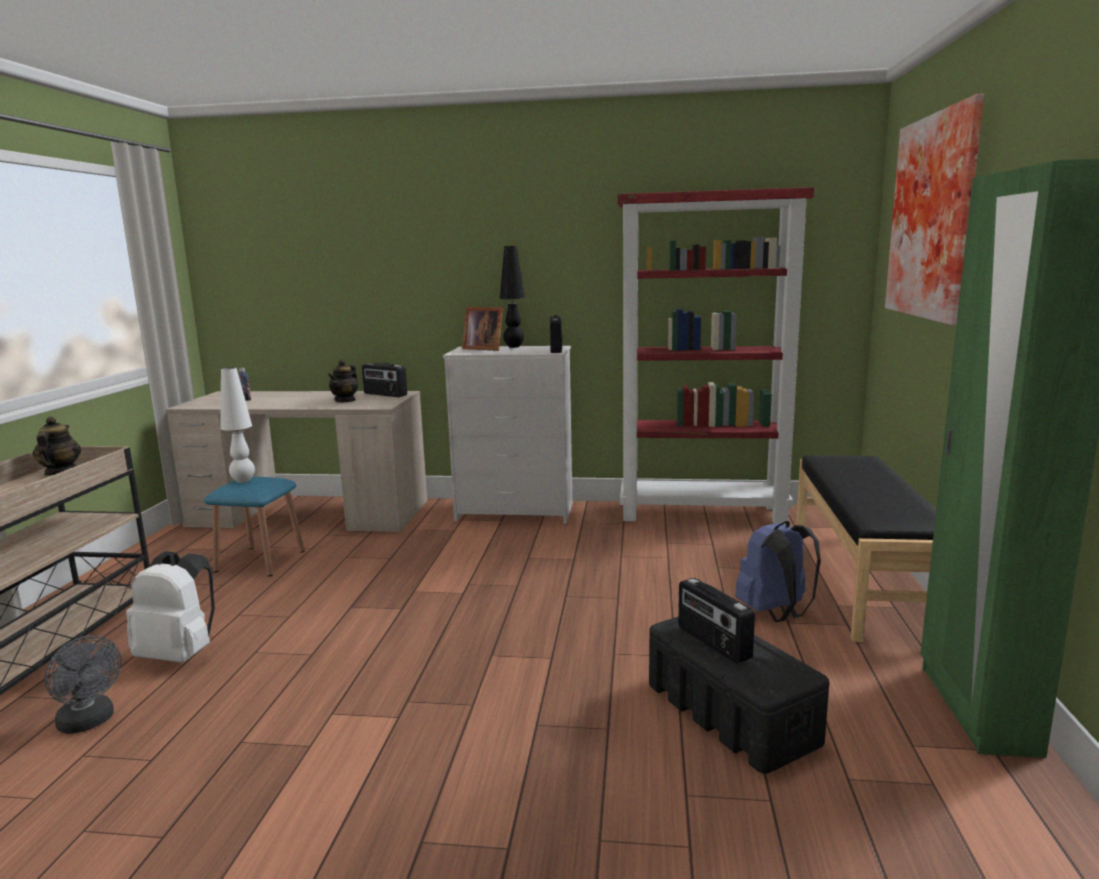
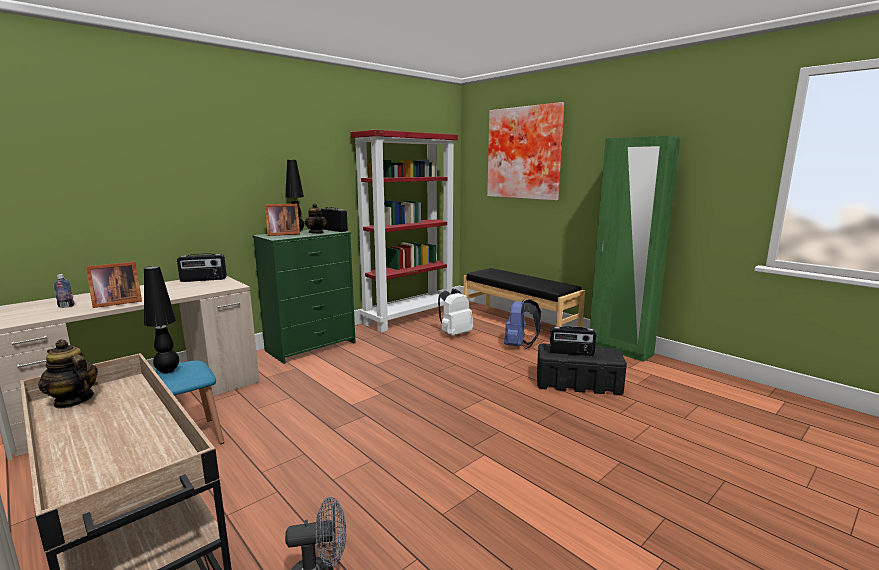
camera: 50 degrees left, 0 degrees up
white backpack [126,551,215,663] -> white backpack moved to [438,289,473,336]
white table lamp [220,367,255,483] -> black table lamp [144,266,179,374]
teapot [328,359,358,402] -> teapot moved to [304,203,327,234]
white dresser [443,346,572,524] -> green dresser [252,230,356,364]
none -> picture frame [86,262,142,308]

